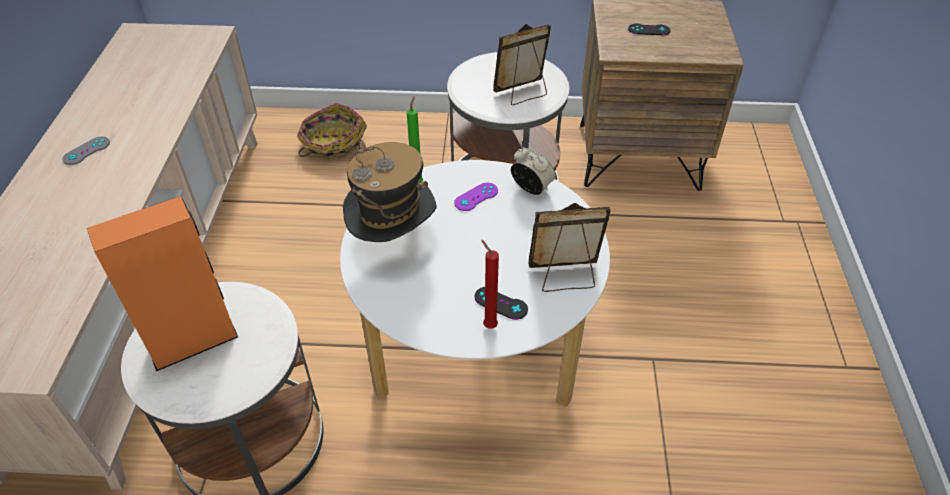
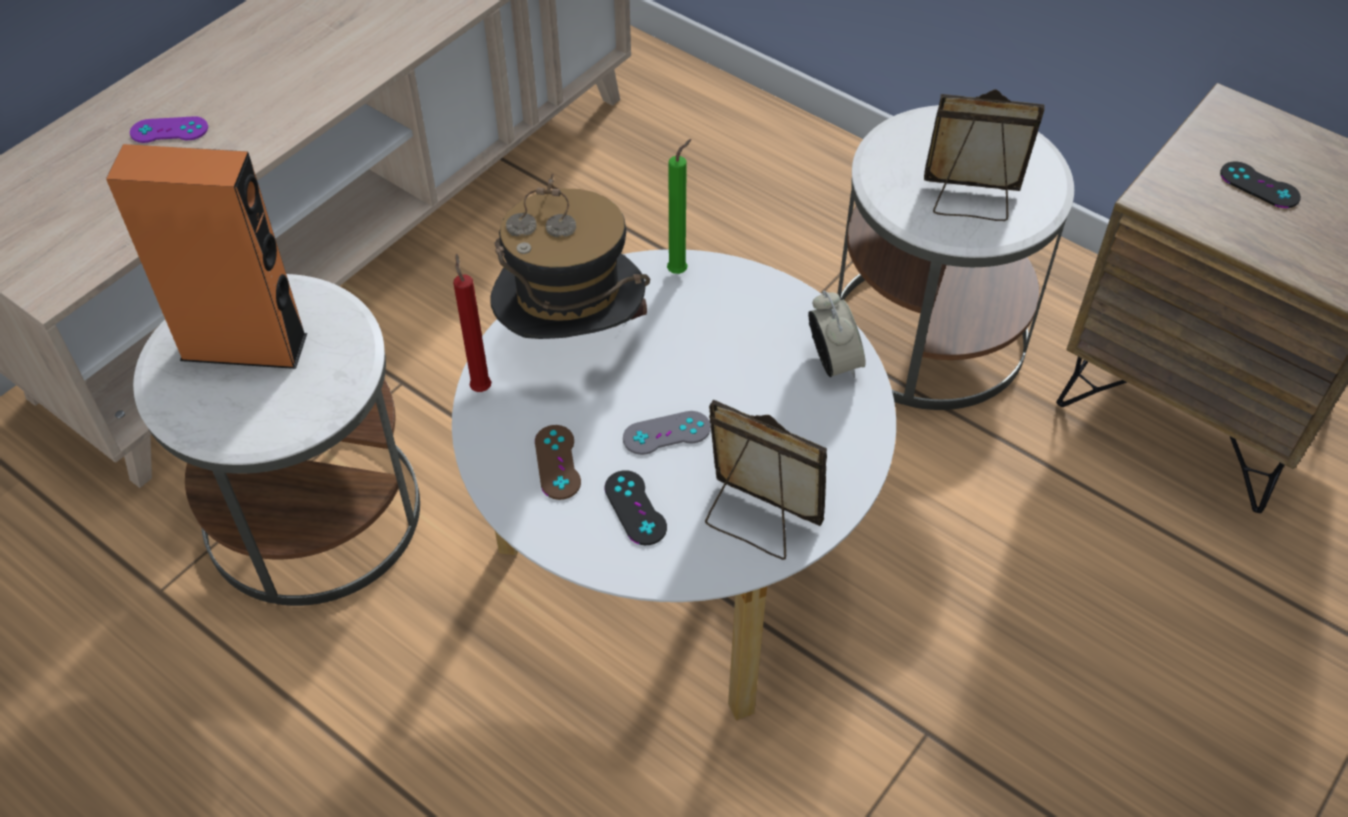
camera: 35 degrees right, 5 degrees up
grey game controller [62,136,110,165] -> grey game controller moved to [623,411,711,455]
basket [297,103,367,159] -> none
purple game controller [454,183,498,211] -> purple game controller moved to [130,116,208,143]
red candle [481,240,499,329] -> red candle moved to [453,253,491,392]
none -> brown game controller [535,425,581,500]

